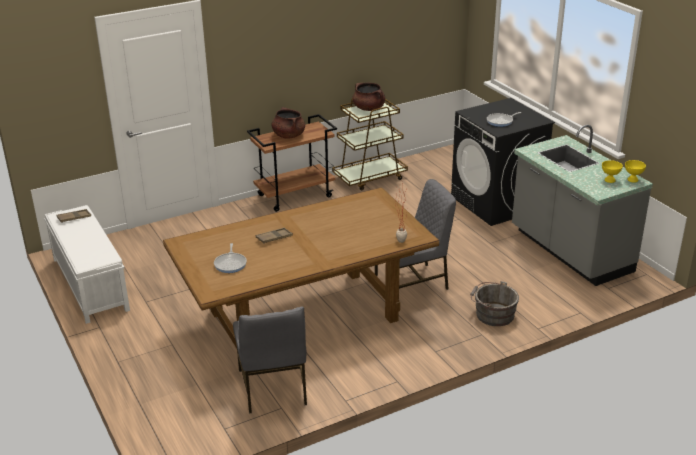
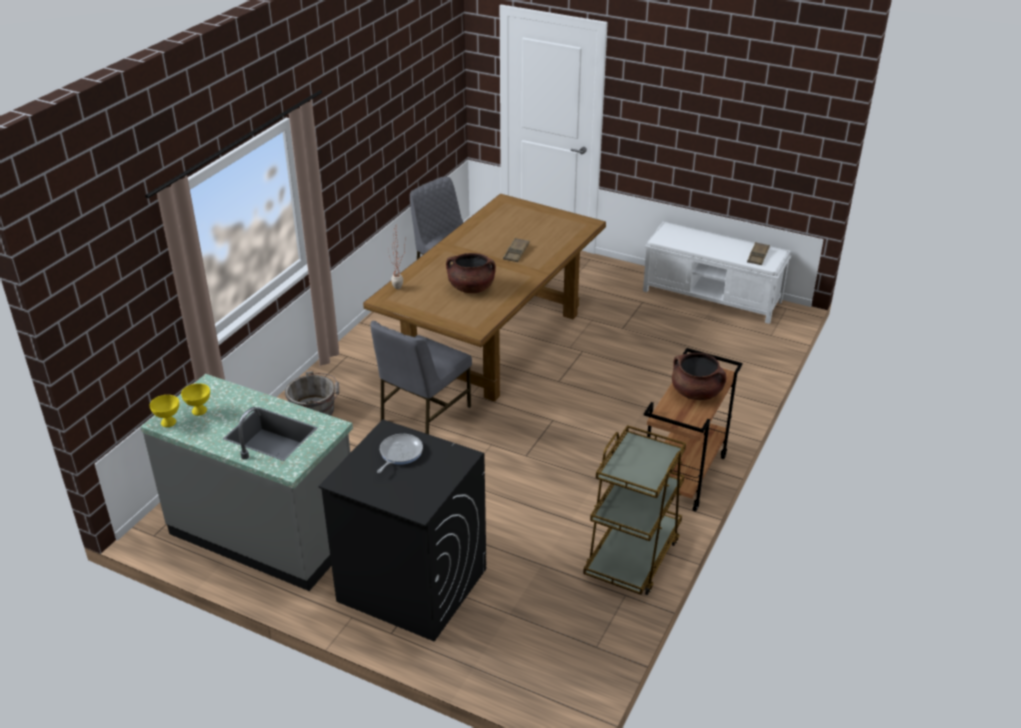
camera: 145 degrees right, 5 degrees up
frying pan [214,243,247,273] -> none
brown cooking pot [352,83,385,111] -> brown cooking pot moved to [446,253,496,293]

